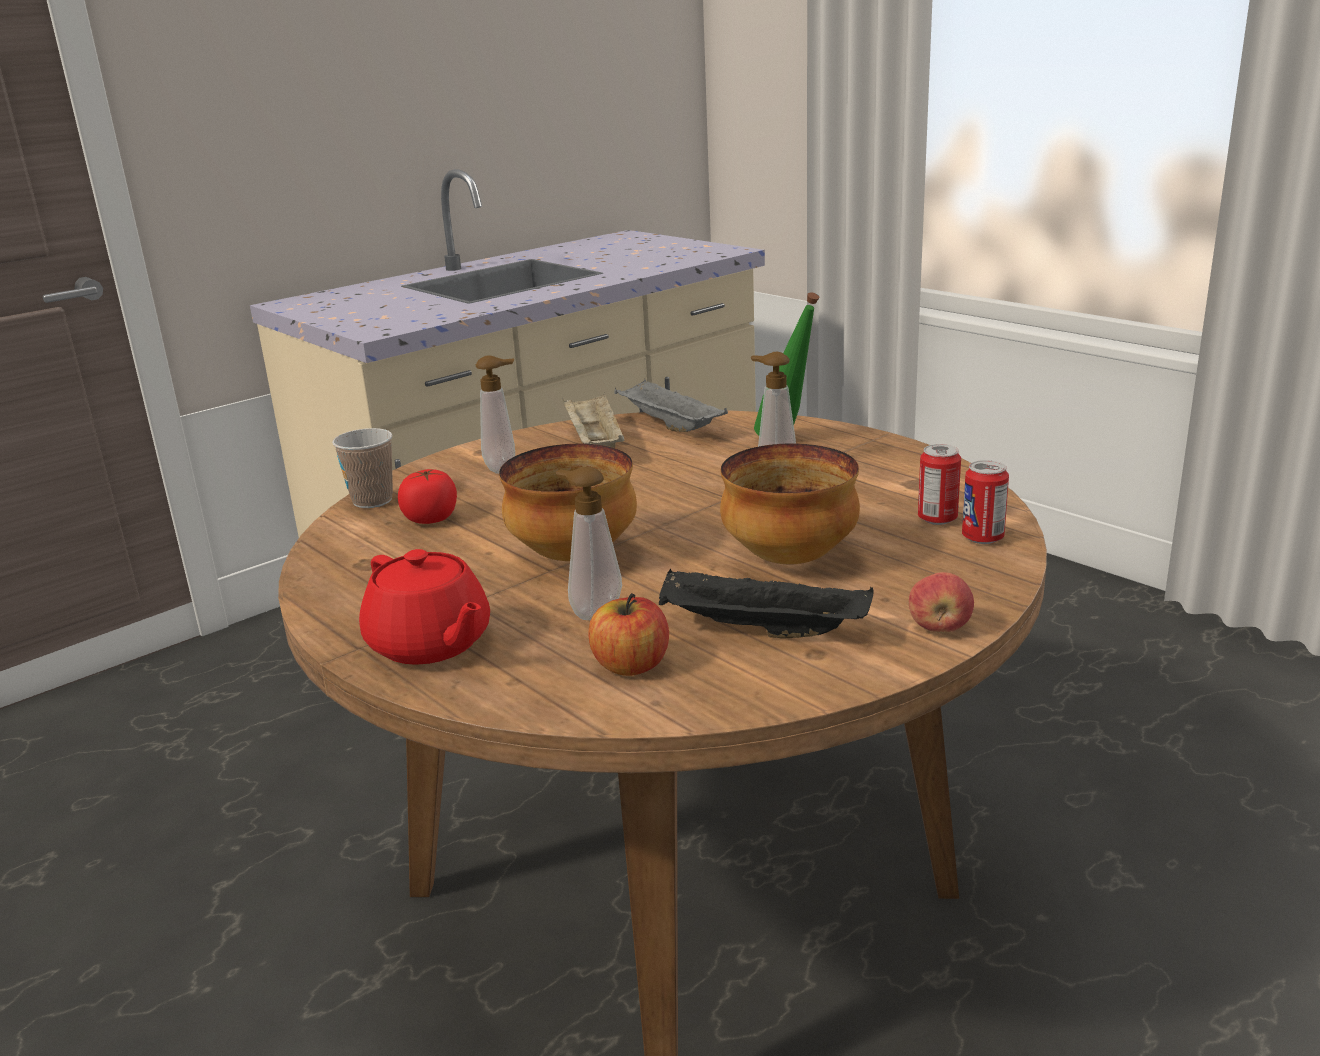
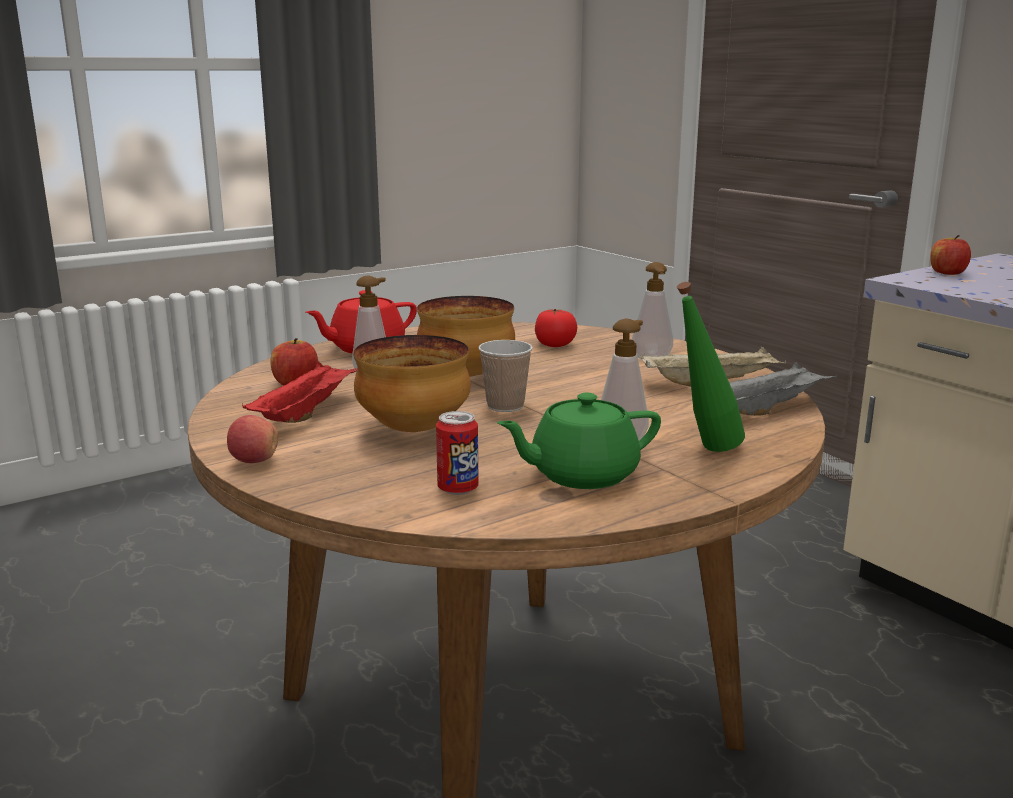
camera: 95 degrees right, 5 degrees down
cup [332,428,393,508] -> cup moved to [478,340,533,412]
black tray [659,569,873,639] -> red tray [242,361,358,423]
can [962,460,1009,544] -> none
none -> green teapot [497,393,661,489]
none -> apple [930,235,971,275]

